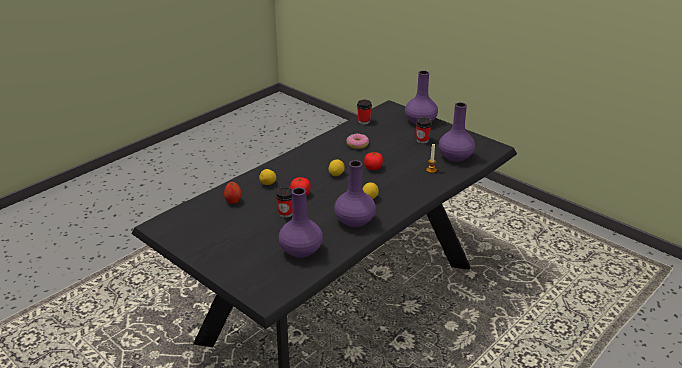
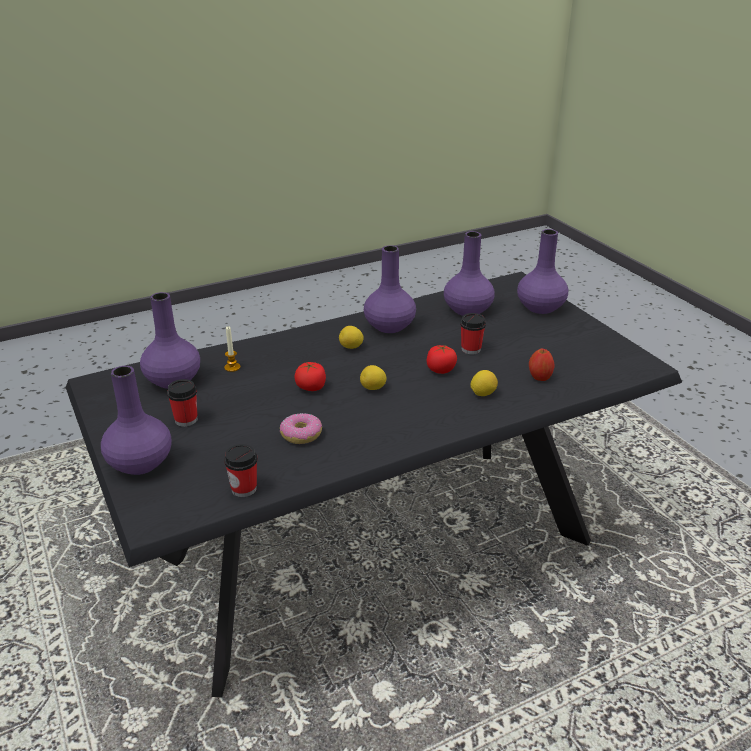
camera: 160 degrees left, 0 degrees up
none -> purple vase [517,229,568,314]

